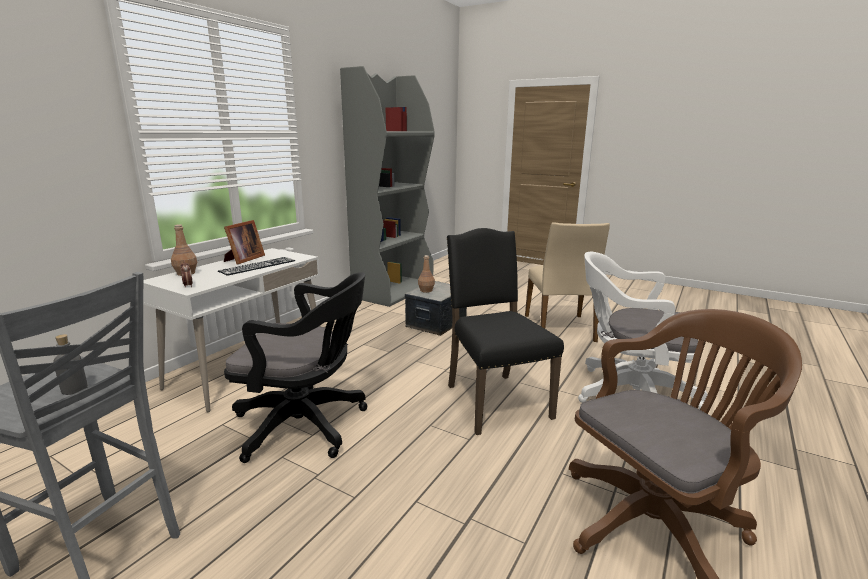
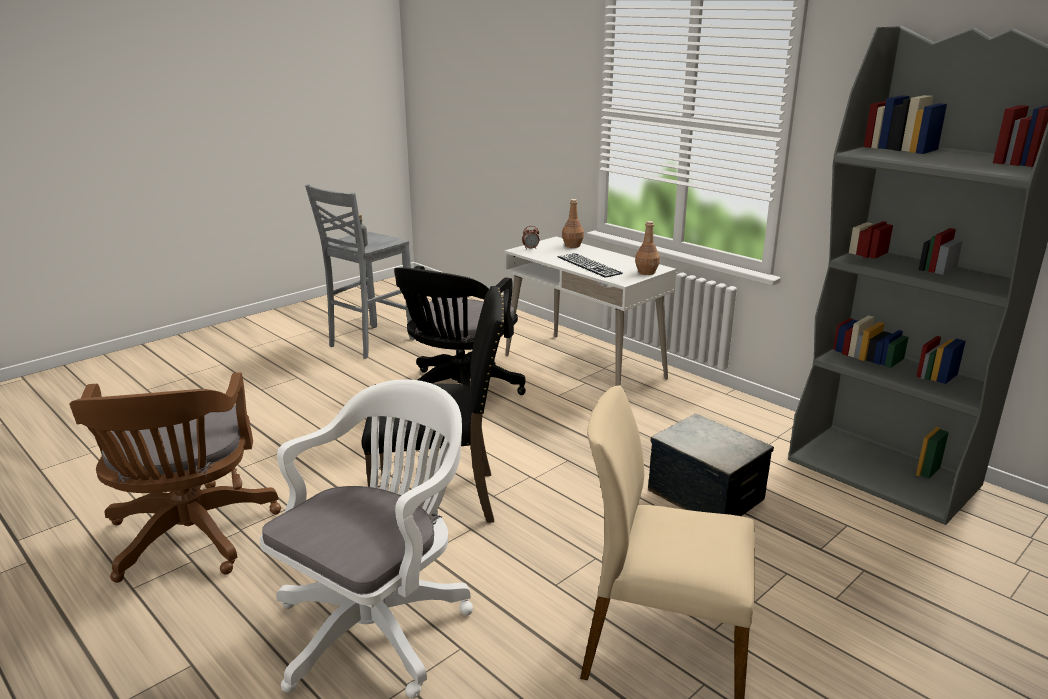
camera: 105 degrees right, 5 degrees up
picture frame [224,220,265,265] -> none
brown bottle [418,255,435,293] -> brown bottle moved to [635,221,660,275]

